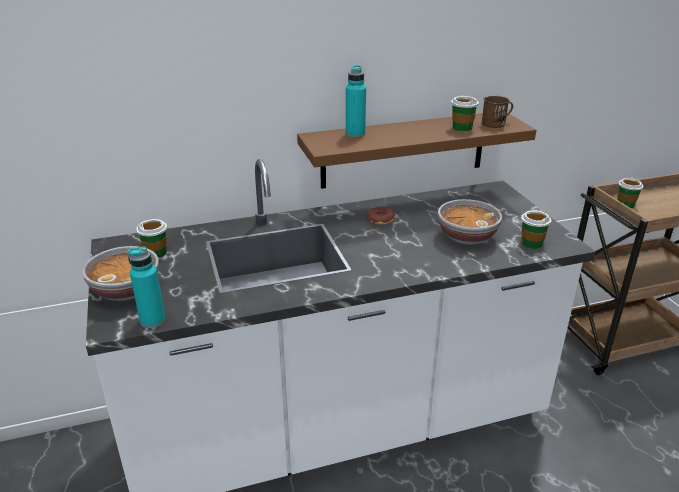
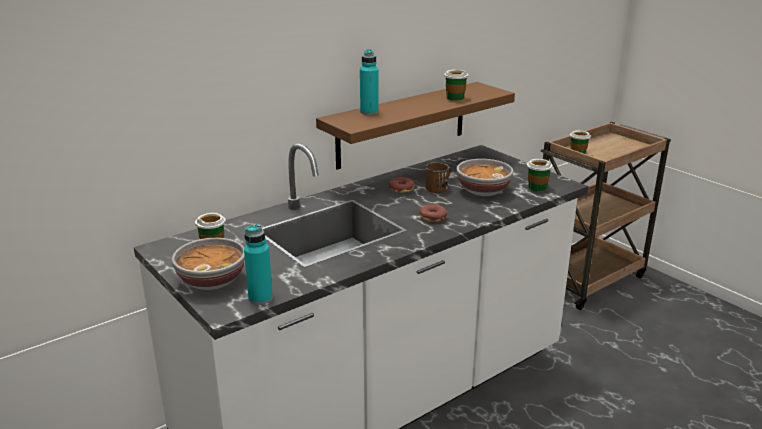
camera: 20 degrees left, 5 degrees down
brown mug [482,96,513,128] -> brown mug moved to [425,162,451,193]
none -> donut [419,204,447,222]

